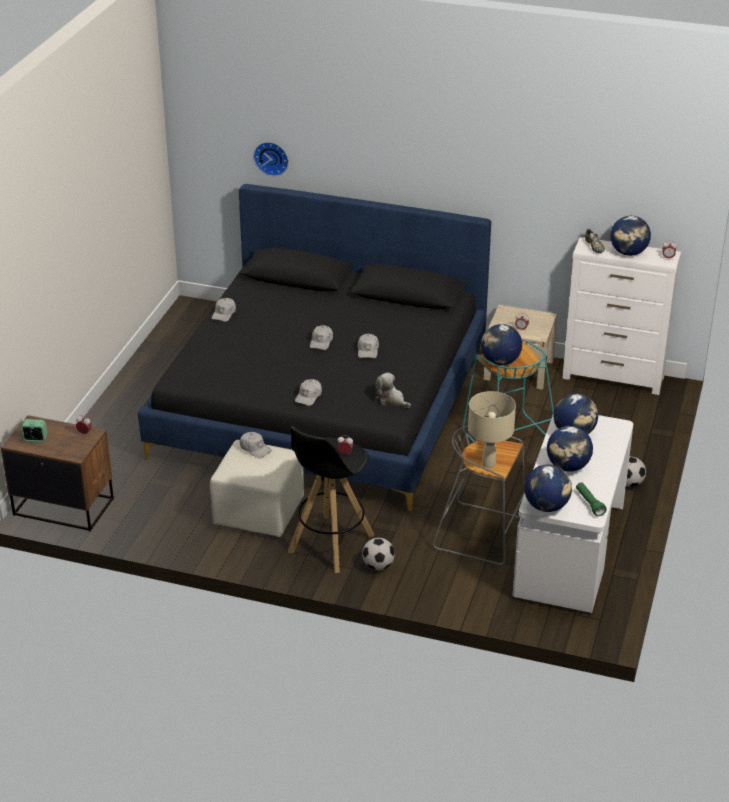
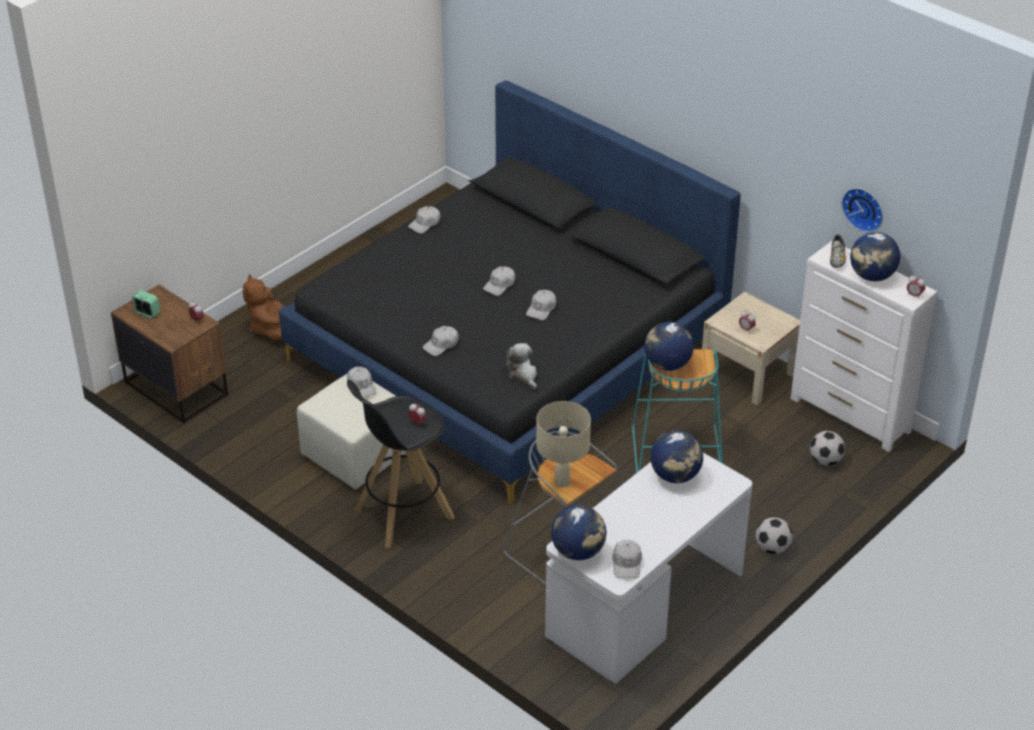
camera: 25 degrees right, 5 degrees up
wall clock [253,142,289,176] -> wall clock moved to [842,188,883,232]
football [362,538,395,570] -> football moved to [810,431,845,466]
globe [547,426,593,472] -> none
green flashlight [576,482,607,516] -> white cap [612,540,642,578]
none -> brown plush toy [243,275,283,341]

